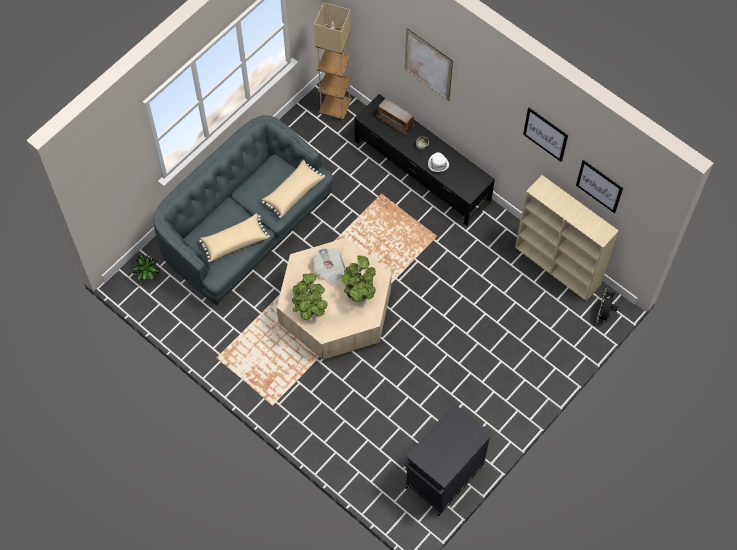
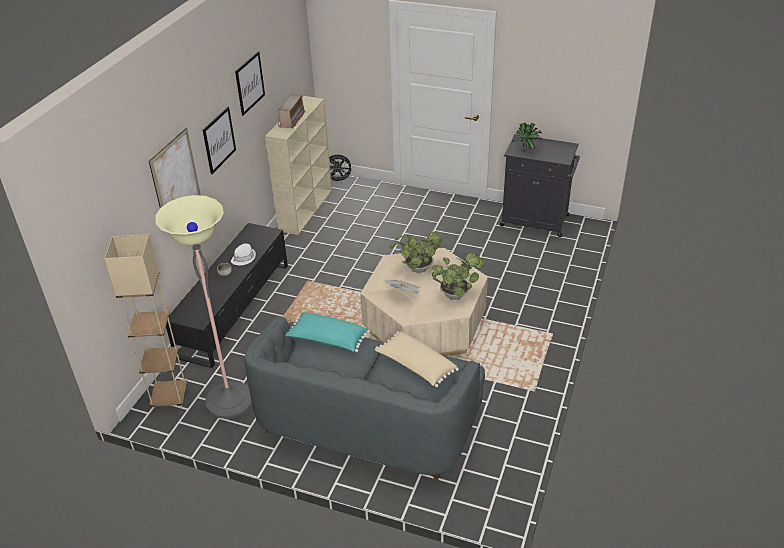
camera: 110 degrees left, 25 degrees down
potted plant [132,254,160,281] -> potted plant moved to [512,123,542,152]
beige pillow [262,160,325,218] -> turquoise pillow [285,312,370,352]
radio [376,98,414,135] -> radio moved to [278,94,305,129]
picture [576,160,623,213] -> picture moved to [203,107,236,174]
none -> floor lamp [155,195,252,419]

